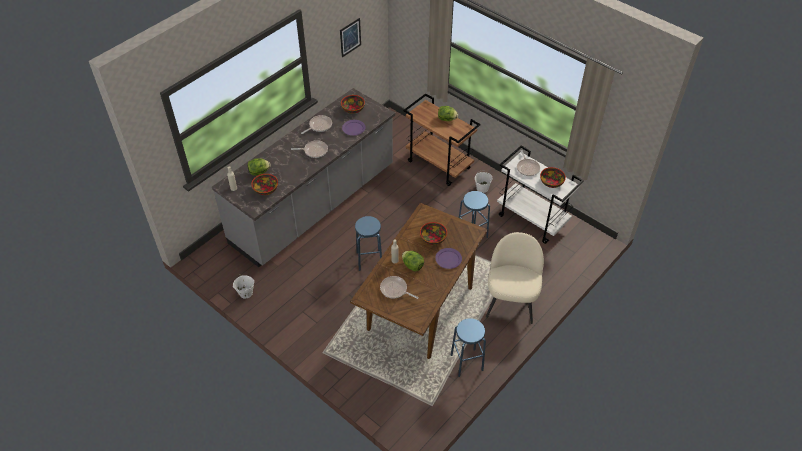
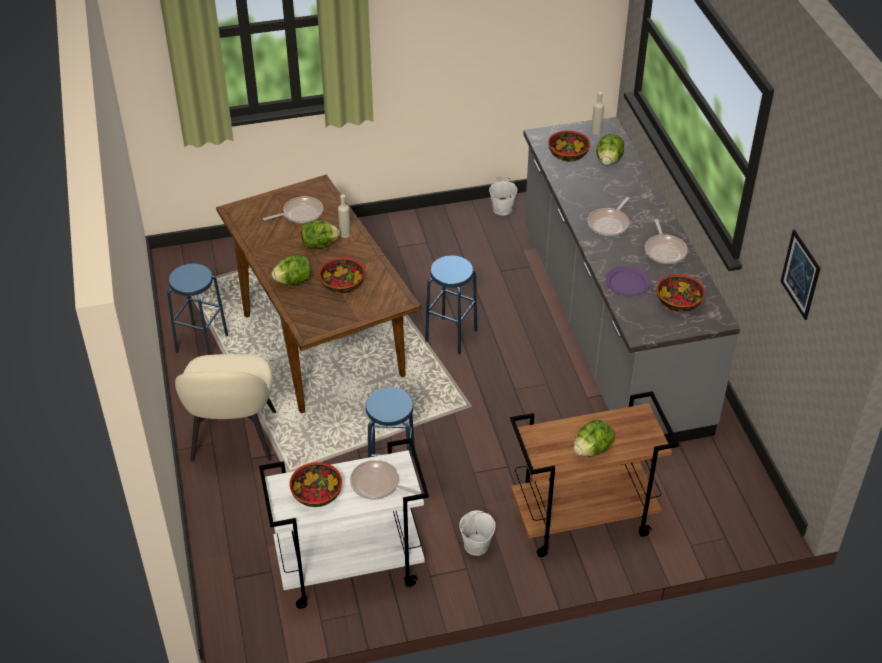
camera: 125 degrees right, 5 degrees down
purple plate [435,248,462,269] -> lettuce [272,255,311,285]
beige chair [486,232,544,324] -> beige chair turned 45 degrees clockwise [175,354,276,462]

